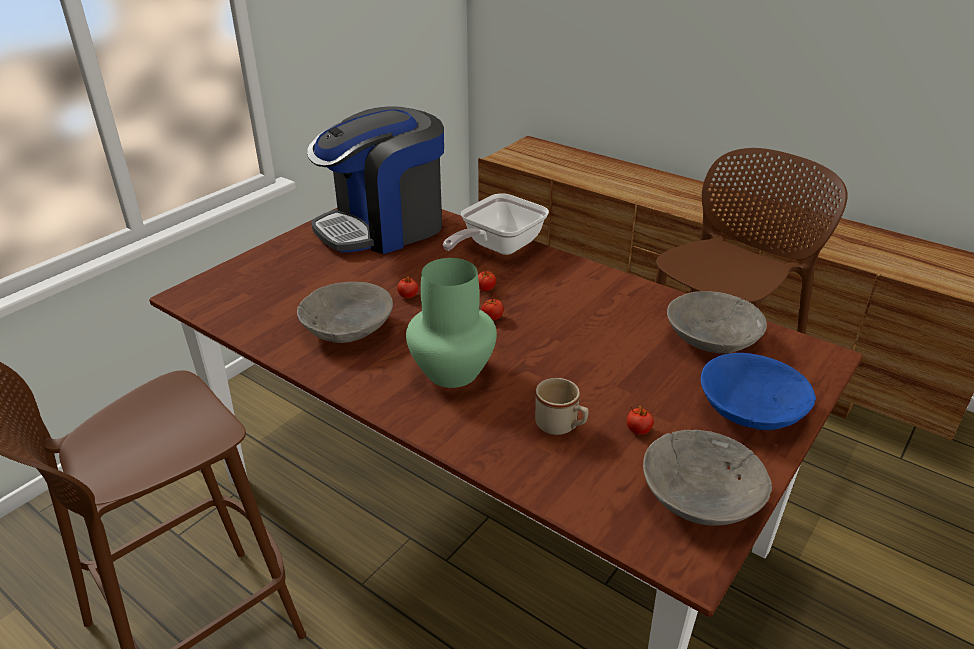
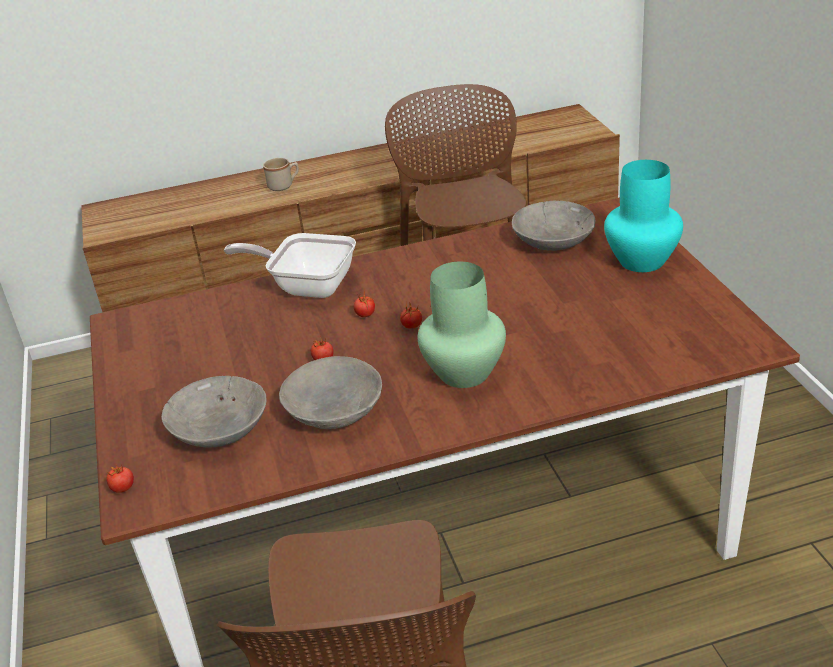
camera: 50 degrees left, 0 degrees up
coffee machine [307,106,444,254] -> none
frying pan [443,193,549,255] -> frying pan turned 120 degrees clockwise [224,233,356,298]
beige mug [535,378,589,435] -> beige mug moved to [263,158,299,191]
tomato [627,406,654,435] -> tomato moved to [106,464,134,493]
grey bowl [643,430,772,526] -> grey bowl moved to [161,376,266,447]
blue bowl [701,353,816,430] -> turquoise vase [604,160,683,272]

